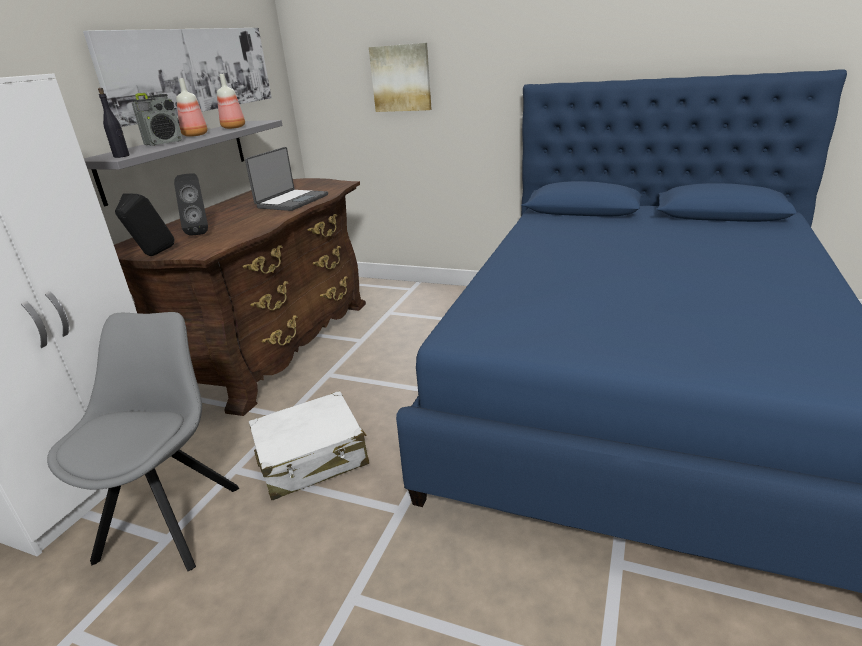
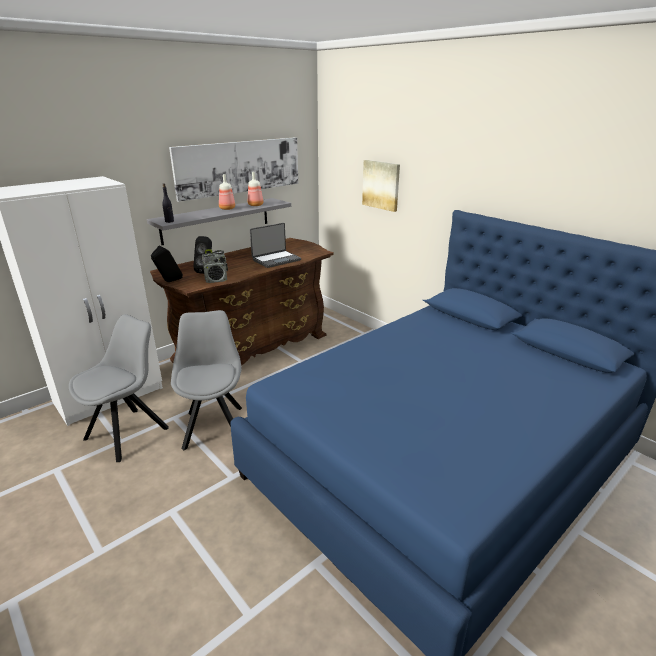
camera: 25 degrees right, 0 degrees up
radio [132,93,182,146] -> radio moved to [202,249,228,283]
white suitcase [249,391,369,500] -> grey chair [171,310,242,450]

